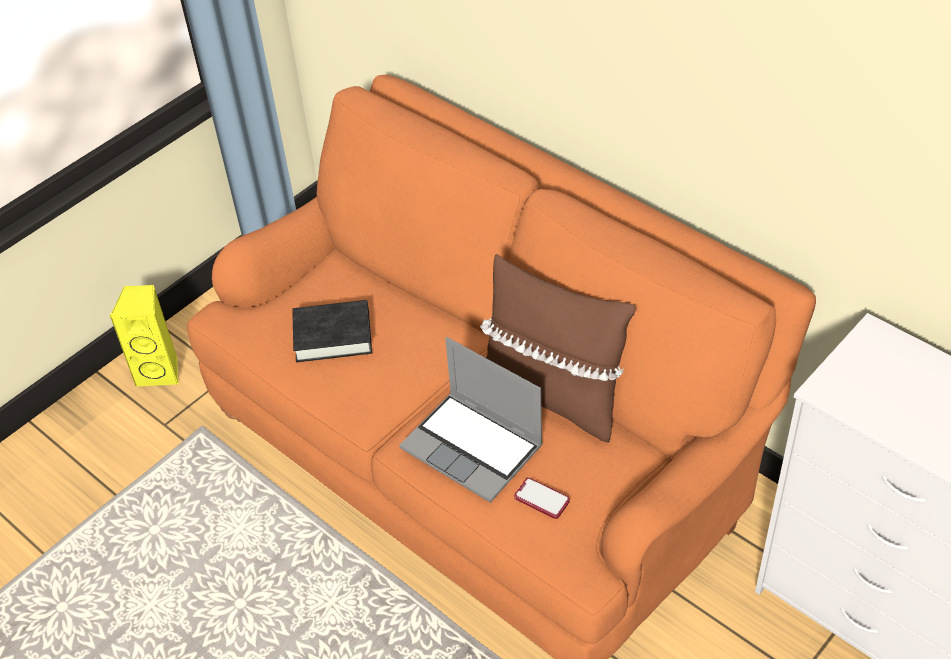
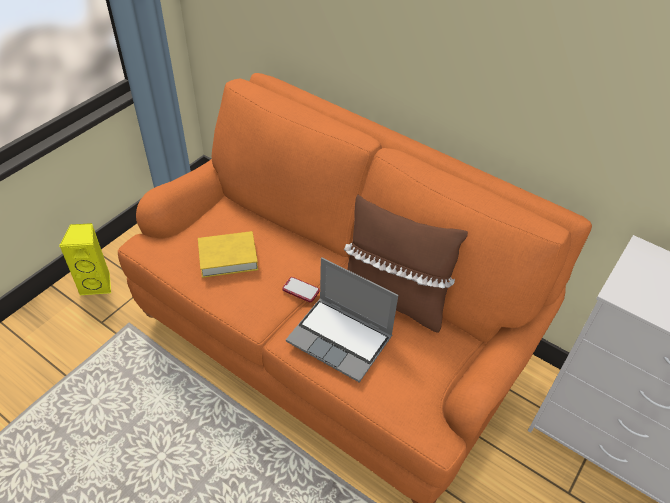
camera: 10 degrees left, 0 degrees up
black book [292,300,372,362] -> yellow book [198,231,258,278]
phone [514,478,570,519] -> phone moved to [282,277,320,303]

